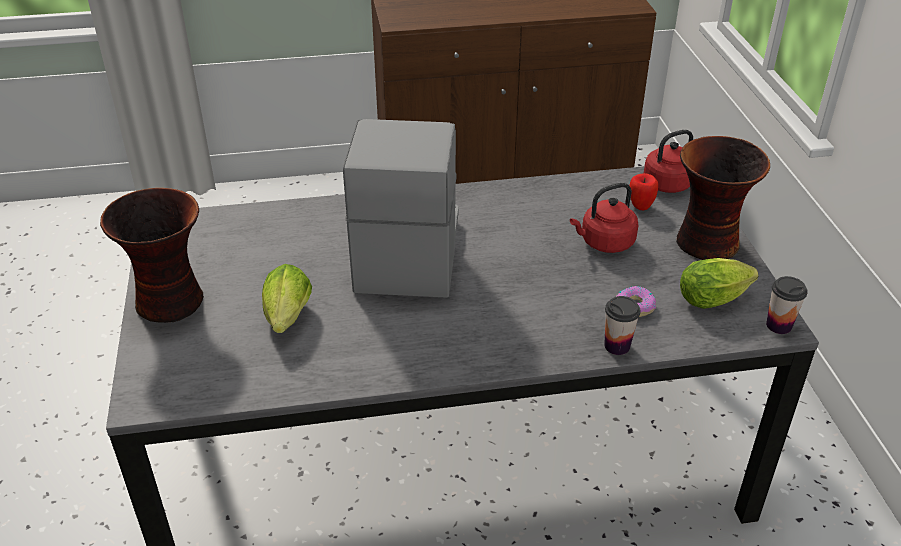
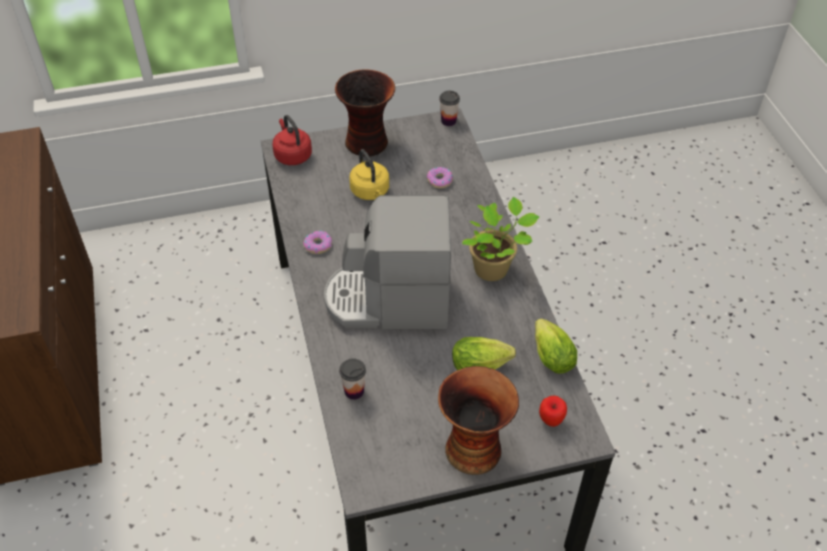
camera: 95 degrees left, 10 degrees up
red kettle [570,183,638,253] -> yellow kettle [349,149,389,200]
cup [604,296,641,355] -> cup moved to [339,358,366,400]
apple [630,173,658,210] -> apple moved to [539,396,567,427]
lettuce [680,258,759,309] -> lettuce moved to [535,318,577,374]
none -> donut [303,231,332,254]
none -> potted plant [462,197,540,281]

